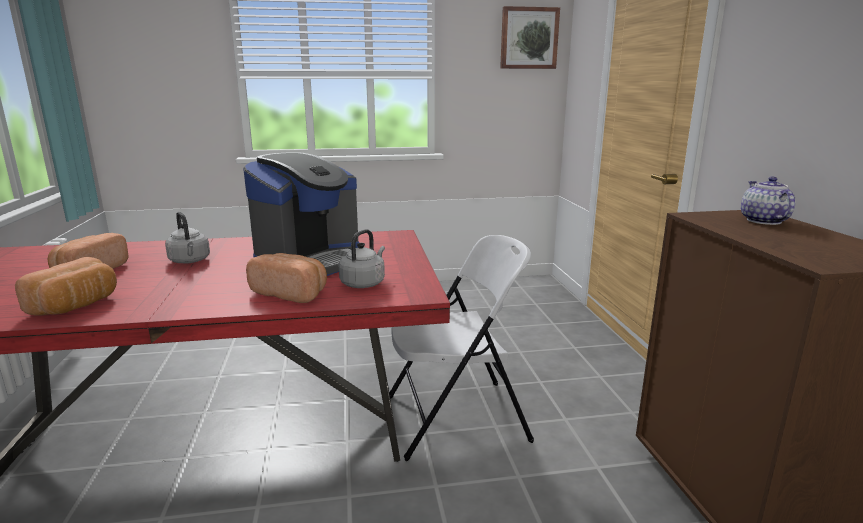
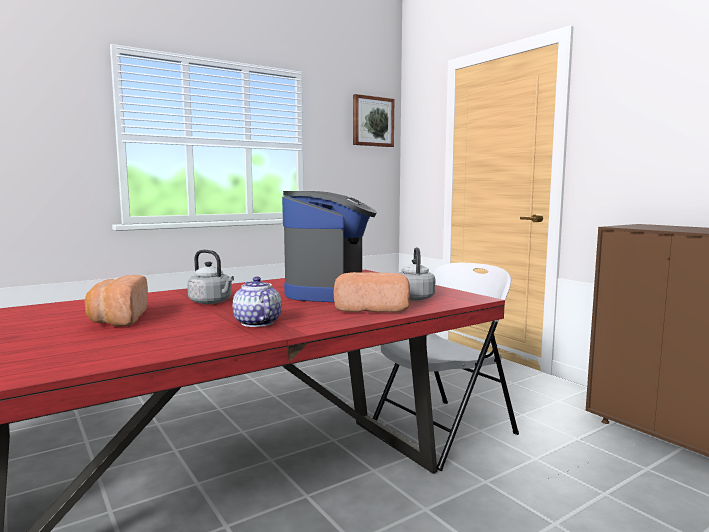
camera: 25 degrees left, 10 degrees down
bread [15,257,117,316] -> none
teapot [741,176,795,225] -> teapot moved to [233,276,282,327]

